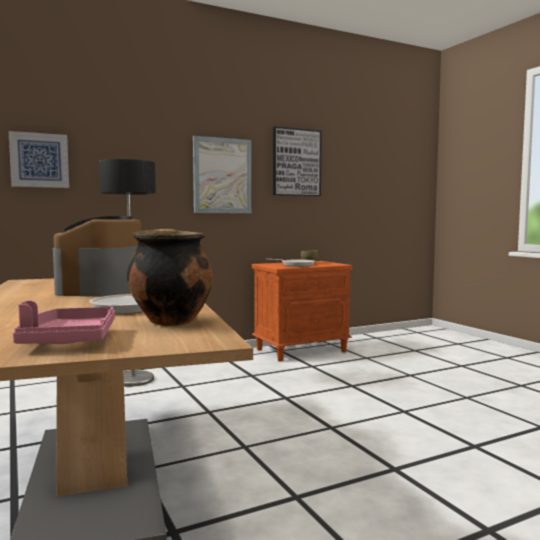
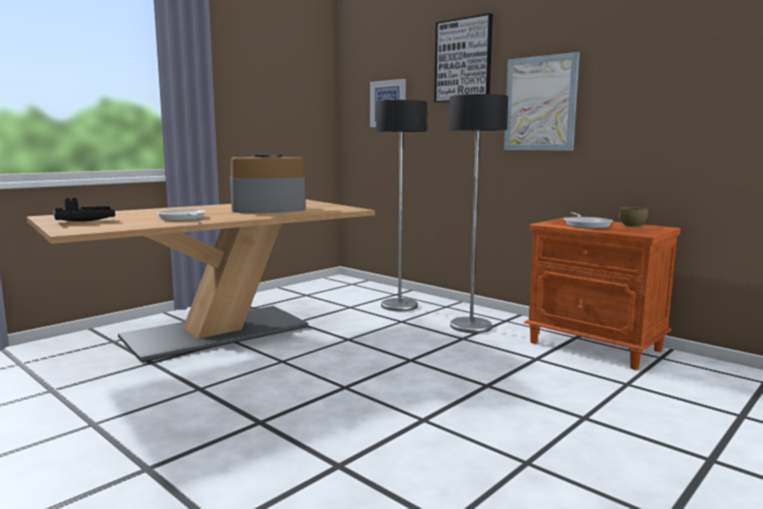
camera: 70 degrees right, 5 degrees up
pink tray [13,301,115,344] -> black tray [53,198,115,222]
cooking pot [127,229,213,326] -> none
picture [273,127,322,196] -> picture moved to [434,13,493,103]
none -> floor lamp [449,94,508,333]

